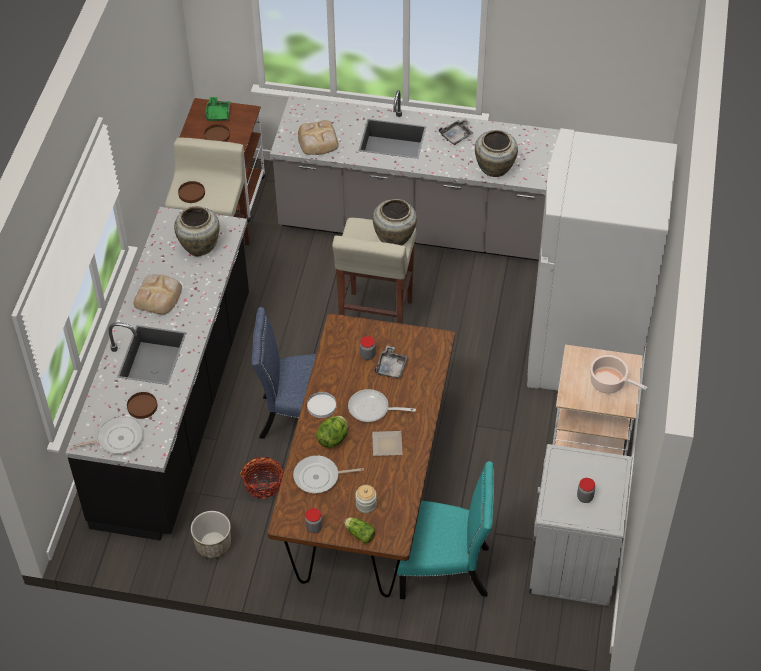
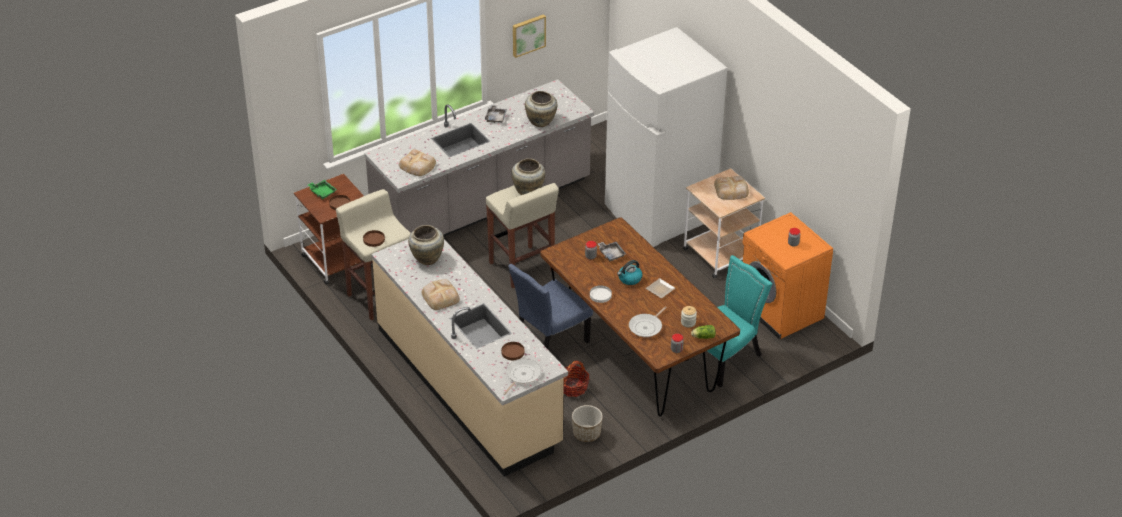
camera: 45 degrees left, 10 degrees down
black counter [66,207,249,541] -> beige counter [371,239,568,477]
lettuce [316,416,348,448] -> none
frying pan [348,389,416,422] -> kettle [617,260,642,285]
white washing machine [529,444,633,606] -> orange washing machine [743,212,833,340]
cooking pot [590,355,648,394] -> bread [714,176,749,200]
none -> picture [513,14,546,58]

